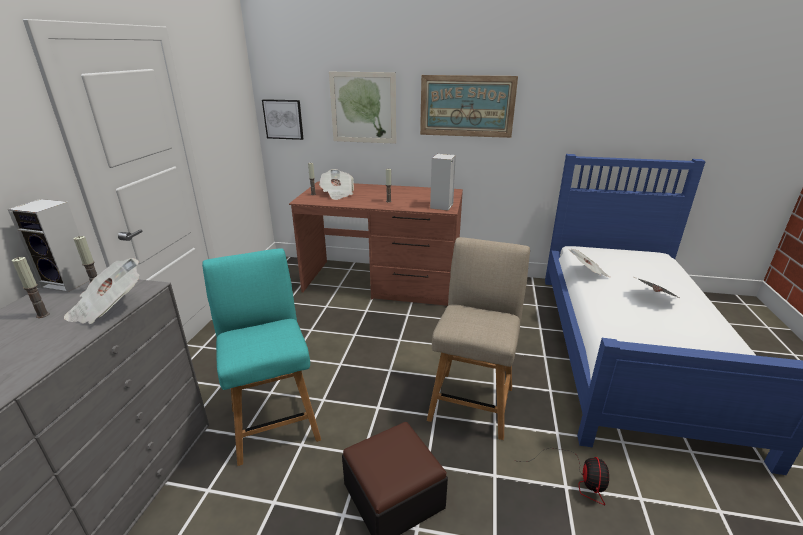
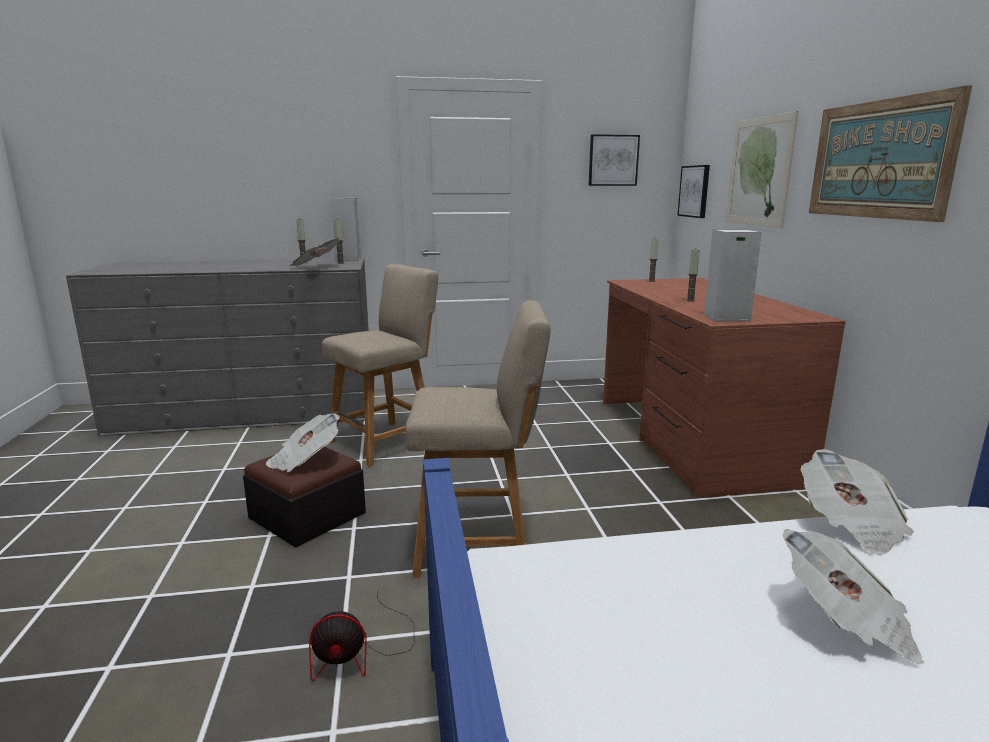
camera: 70 degrees right, 10 degrees down
turquoise chair [202,248,321,466] -> beige chair [322,264,438,467]
newspaper [319,169,354,200] -> newspaper moved to [266,413,340,472]
none -> picture [589,134,640,186]

